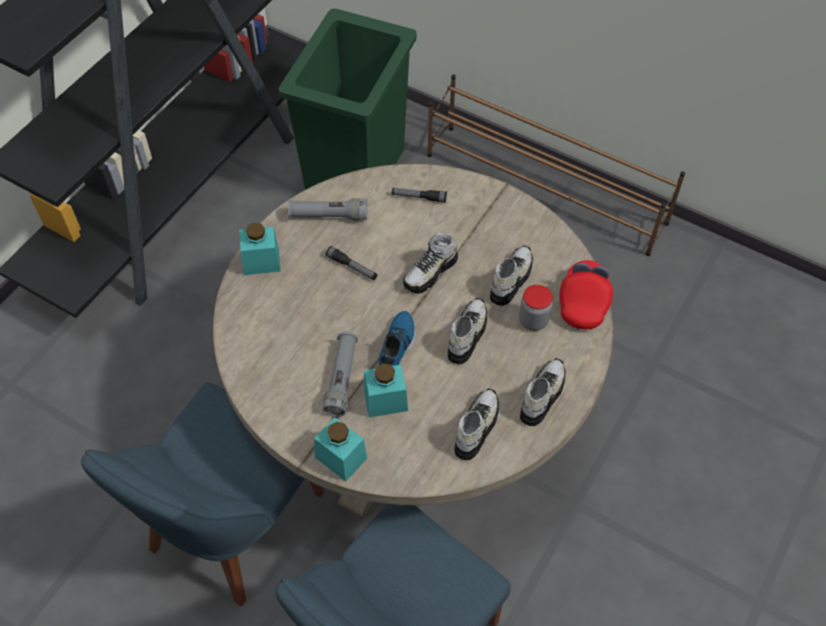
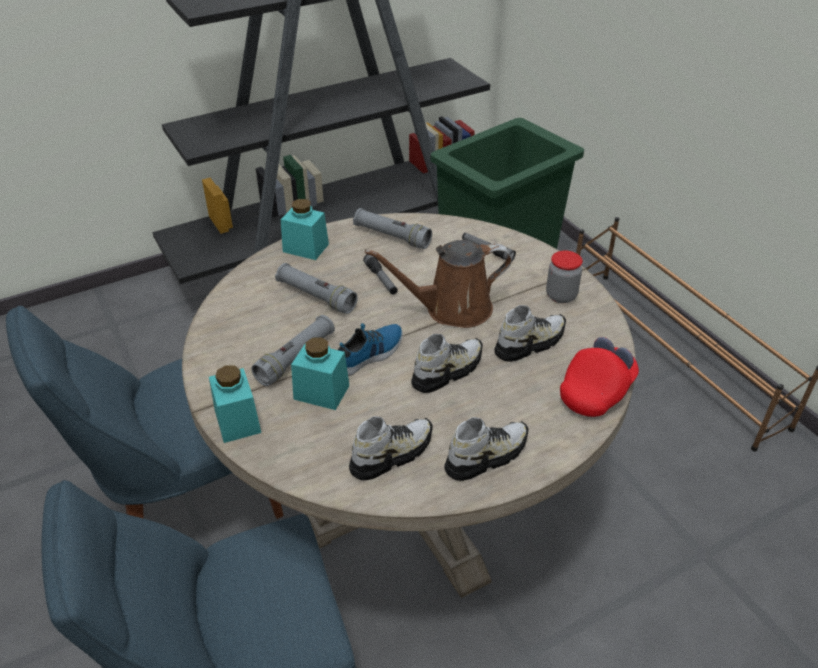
camera: 30 degrees right, 15 degrees down
shoe [403,233,458,294] -> brown watering can [365,240,512,328]
jar [519,285,553,331] -> jar moved to [546,250,583,303]
none -> grey flashlight [275,263,358,314]

